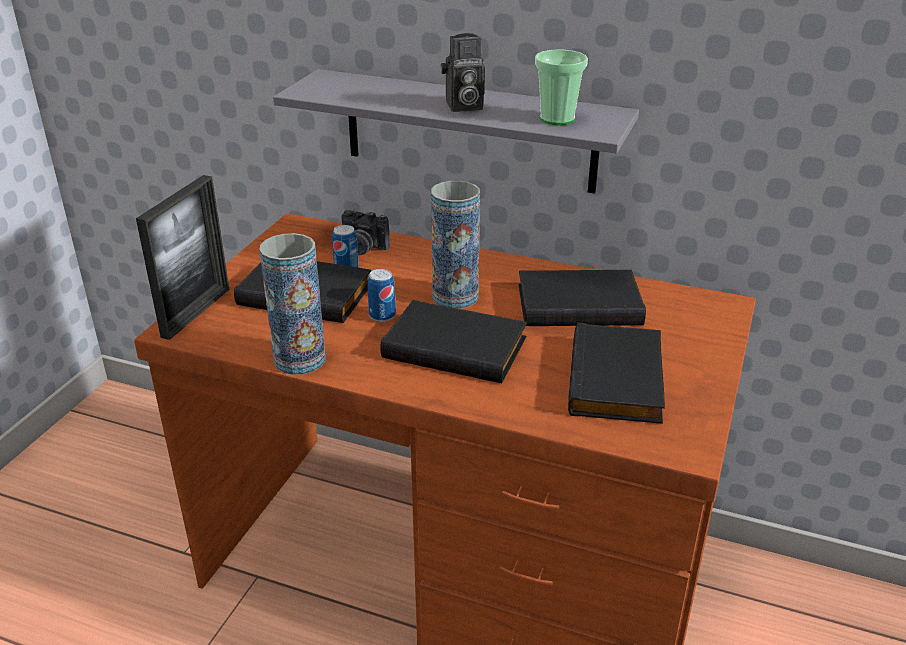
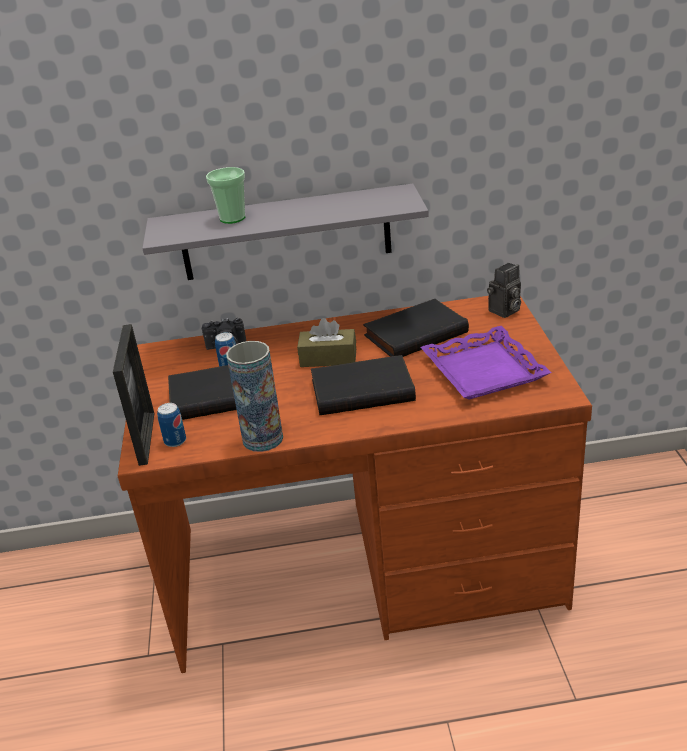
camera: 25 degrees left, 0 degrees up
can [367,269,396,322] -> can moved to [157,403,186,447]
vase [431,181,480,309] -> brown tissue box [297,318,356,367]
camera [441,33,485,112] -> camera moved to [487,263,521,318]
cup [535,49,588,125] -> cup moved to [206,167,245,224]
black book [568,322,665,424] -> purple tray [420,326,552,400]

